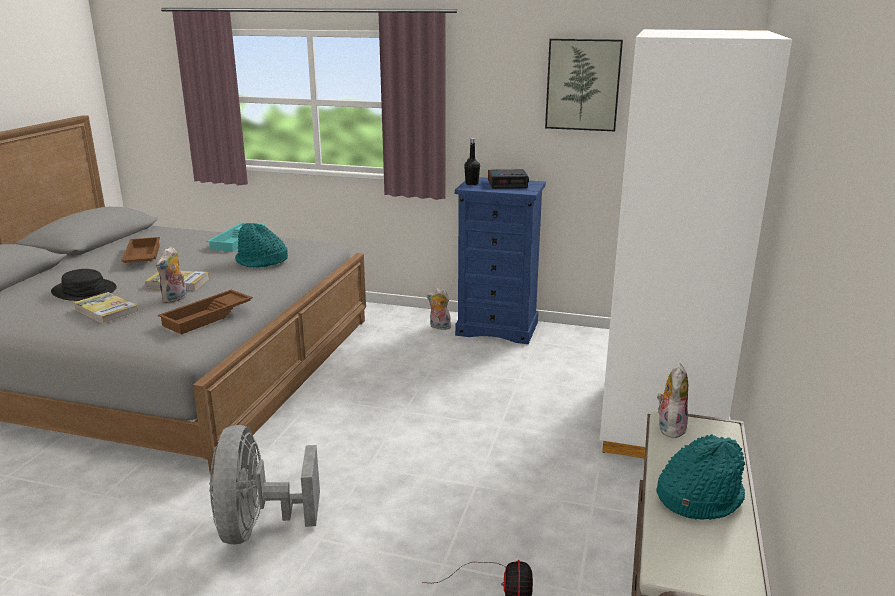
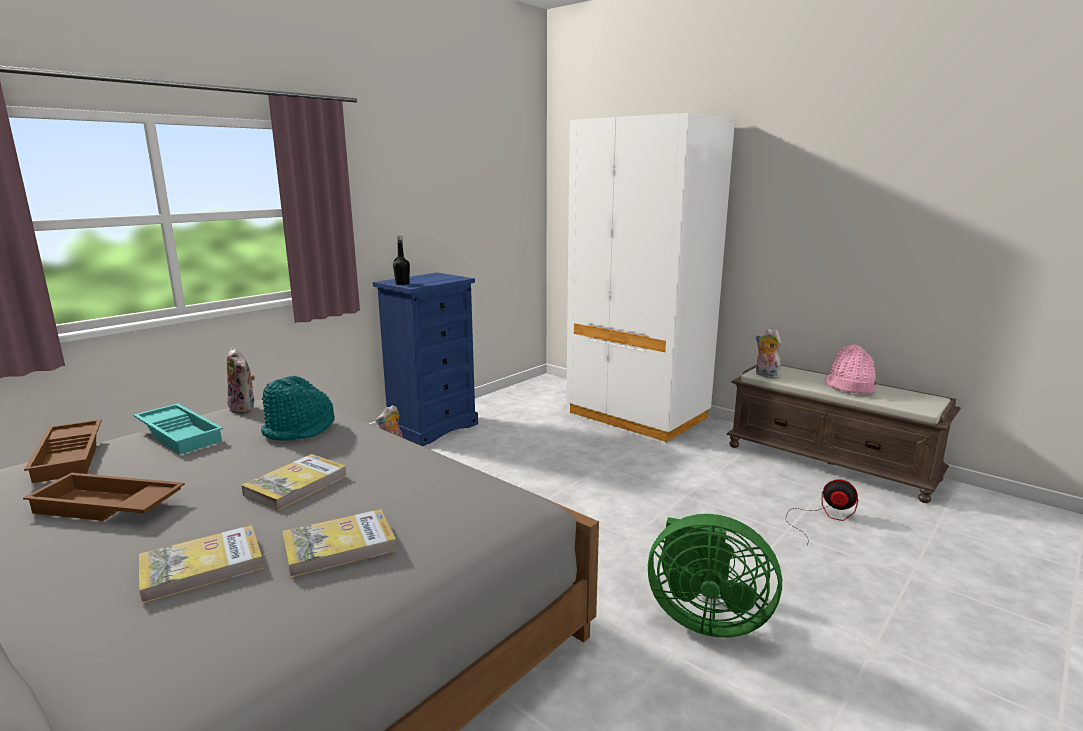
camera: 65 degrees left, 5 degrees down
black hat [51,269,117,301] -> book [139,525,264,604]
plush toy [156,246,187,304] -> plush toy moved to [227,348,255,414]
brown tray [158,289,253,334] -> brown tray moved to [24,419,102,483]
grey fan [209,425,320,545] -> green fan [648,514,782,637]
alarm clock [488,169,529,189] -> none
picture [545,38,623,131] -> none
turquoise hat [656,434,745,520] -> pink hat [825,344,876,394]

